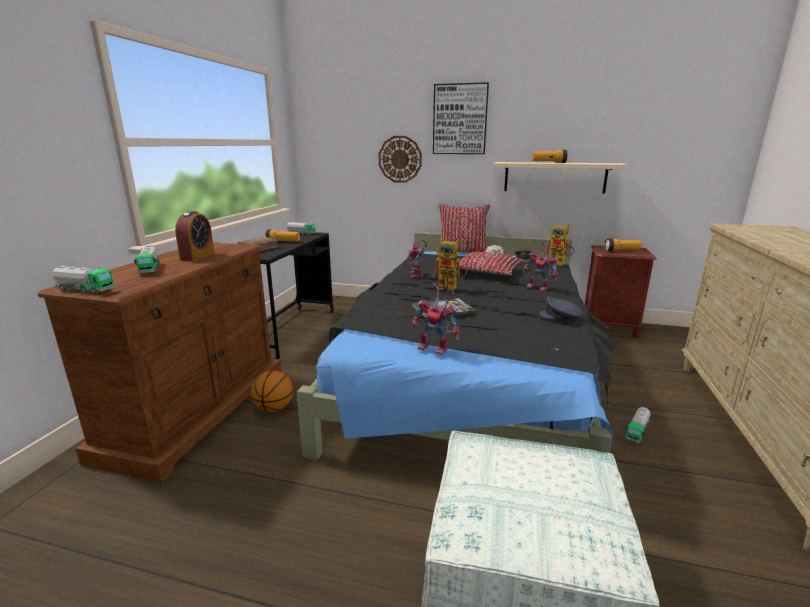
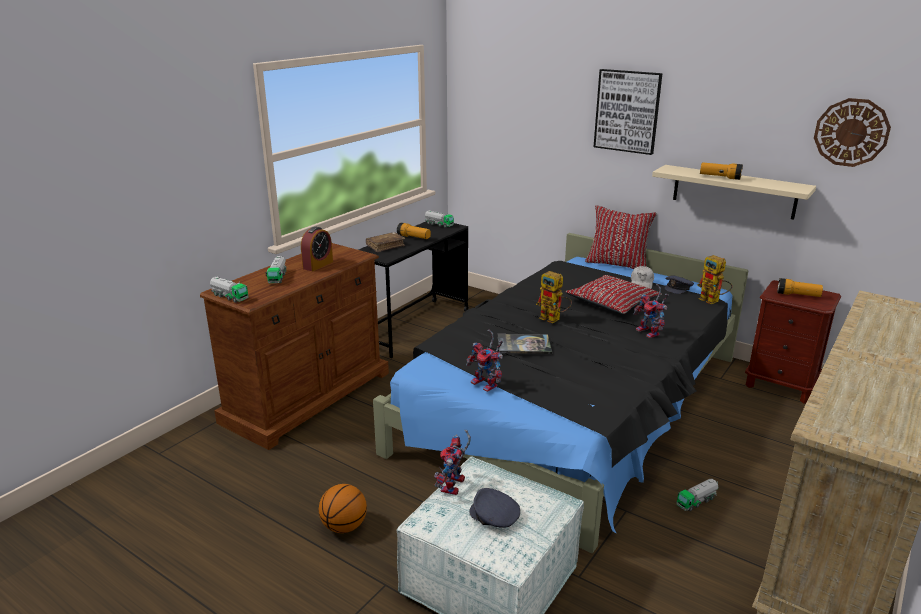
camera: 20 degrees right, 5 degrees up
basketball [251,370,293,412] -> basketball moved to [319,484,367,533]
wall clock [379,136,422,183] -> wall clock moved to [814,98,891,167]
toy robot [408,233,428,278] -> toy robot moved to [434,430,471,495]
grey cap [539,297,582,320] -> grey cap moved to [469,488,520,528]

